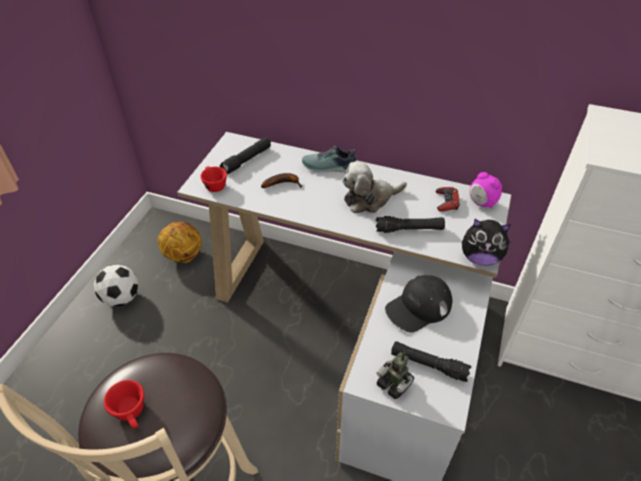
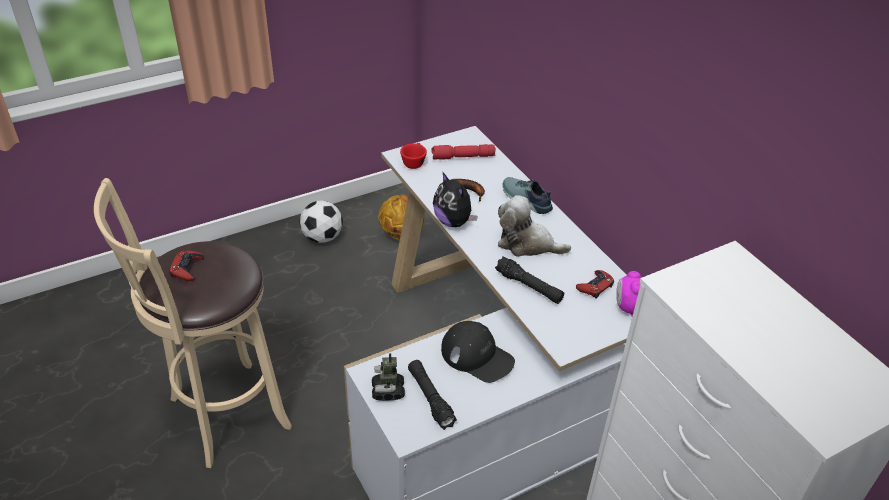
camera: 40 degrees right, 5 degrees down
red cup [104,380,144,428] -> red game controller [169,250,204,281]
black flashlight [220,137,271,174] -> red flashlight [432,144,496,160]
black cap [385,275,452,333] -> black cap turned 150 degrees counterclockwise [441,321,515,383]
plush toy [462,219,511,266] -> plush toy moved to [433,173,478,227]

